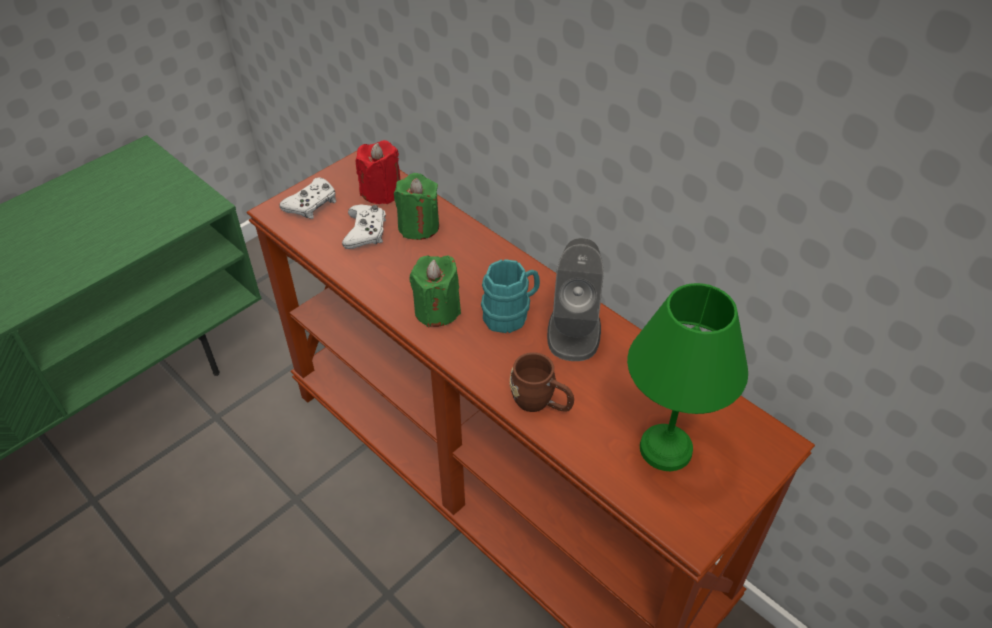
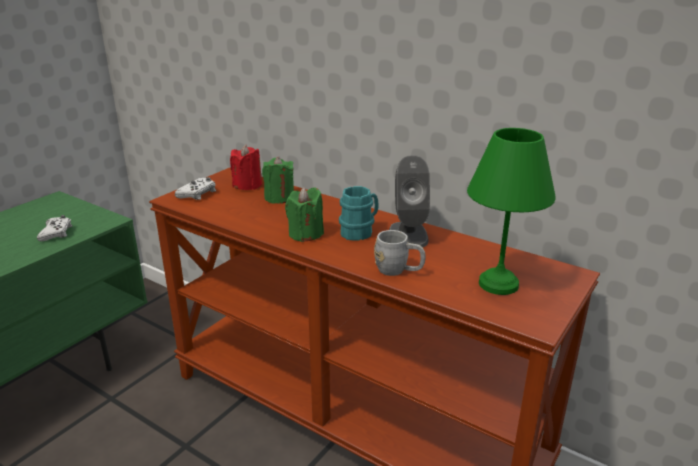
camera: 10 degrees left, 20 degrees down
white game controller [342,204,386,249] -> white game controller moved to [37,215,72,242]
brown mug [510,352,574,412] -> grey mug [374,230,426,276]

